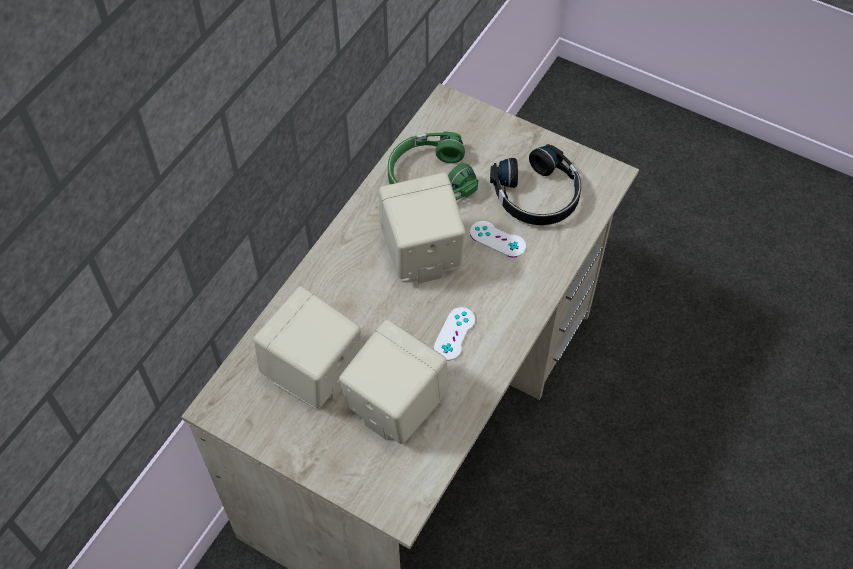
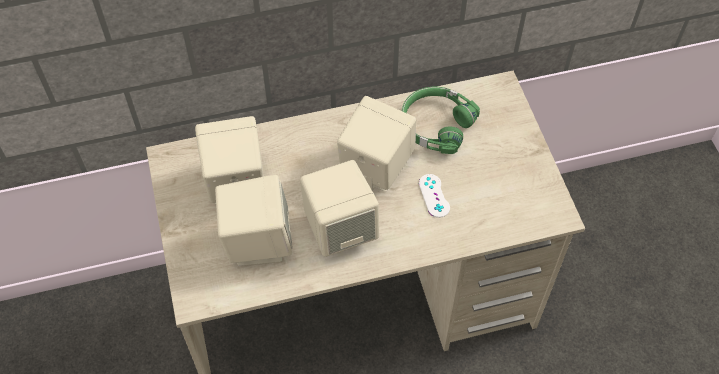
camera: 45 degrees right, 0 degrees up
white game controller [434,307,475,361] -> beige speaker [300,160,379,257]
black headphones [490,144,581,225] -> none

